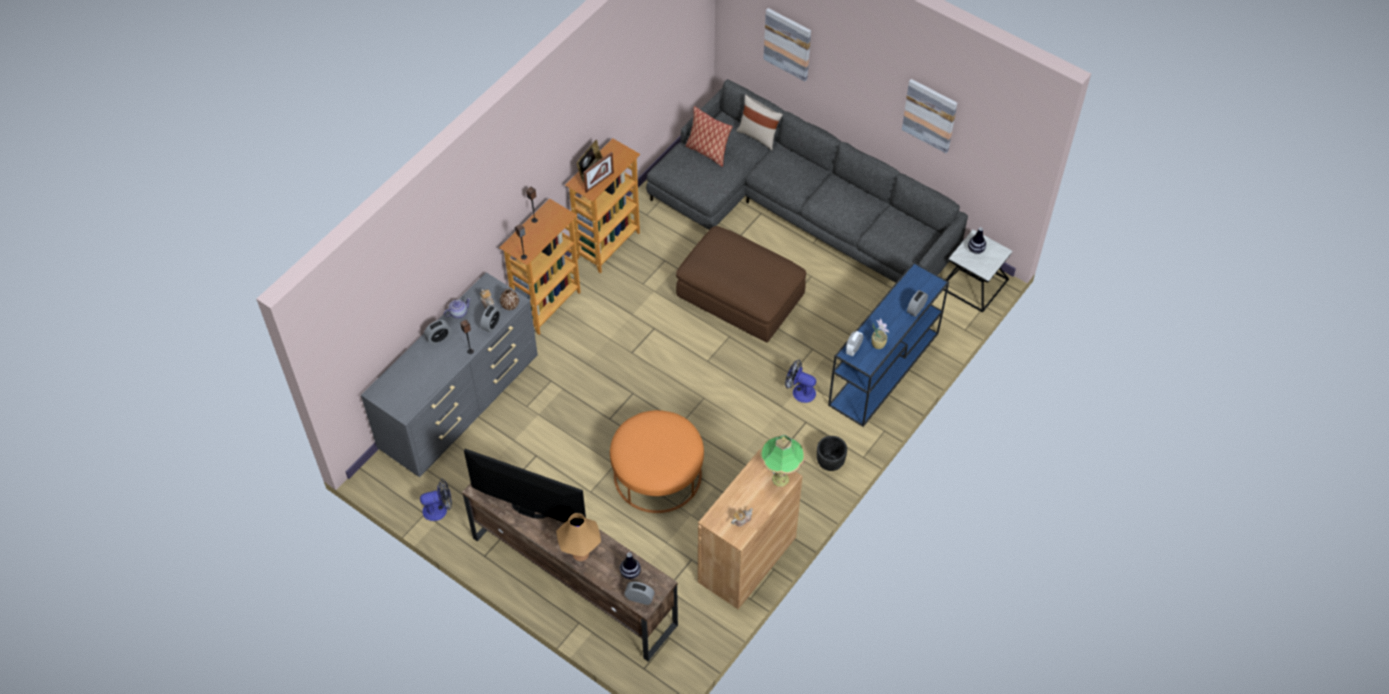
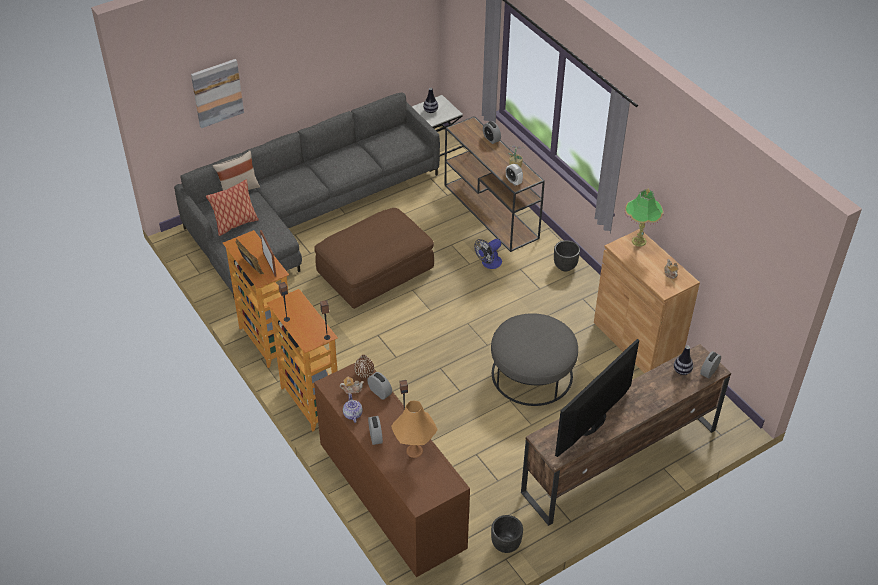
camera: 70 degrees left, 10 degrees down
grey dresser [361,272,538,477] -> brown dresser [314,363,470,577]
fan [420,479,452,521] -> black planter [491,515,523,553]
orange table lamp [556,513,601,561] -> orange table lamp moved to [391,401,438,458]
orange ottoman [610,410,704,513] -> grey ottoman [491,313,578,406]
blue console table [828,262,949,427] -> brown console table [445,116,545,252]
picture [902,79,957,153] -> none

